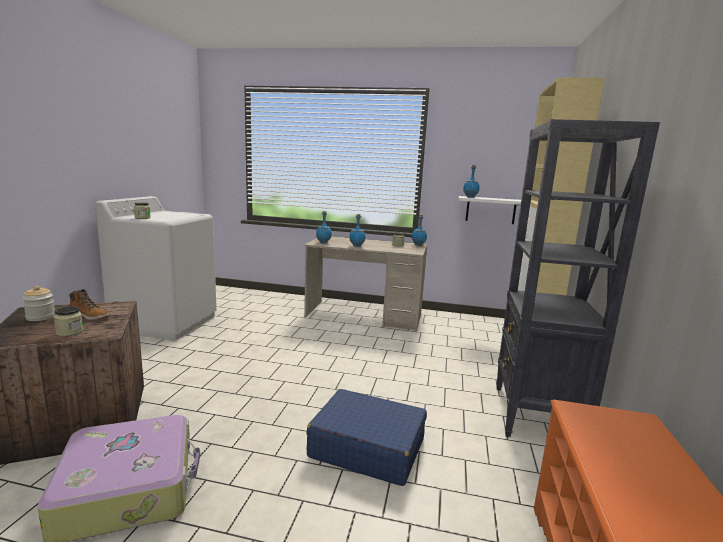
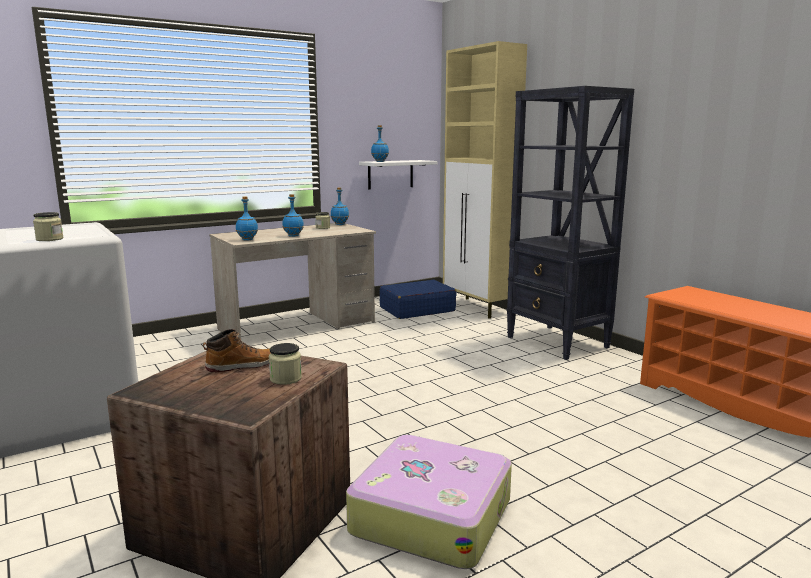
camera: 45 degrees left, 0 degrees up
jar [22,286,55,321] -> none
blue suitcase [307,389,427,486] -> blue suitcase moved to [380,280,456,319]

